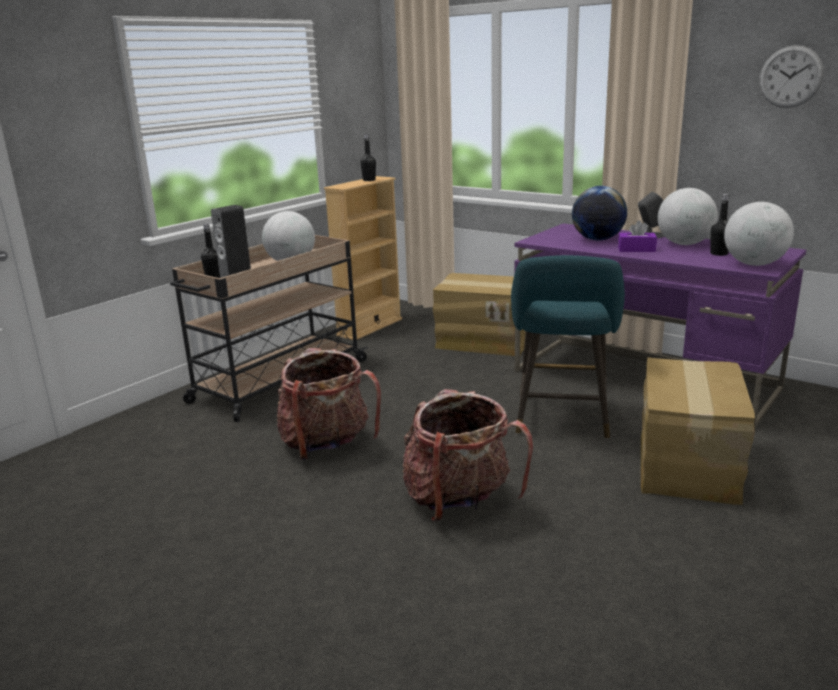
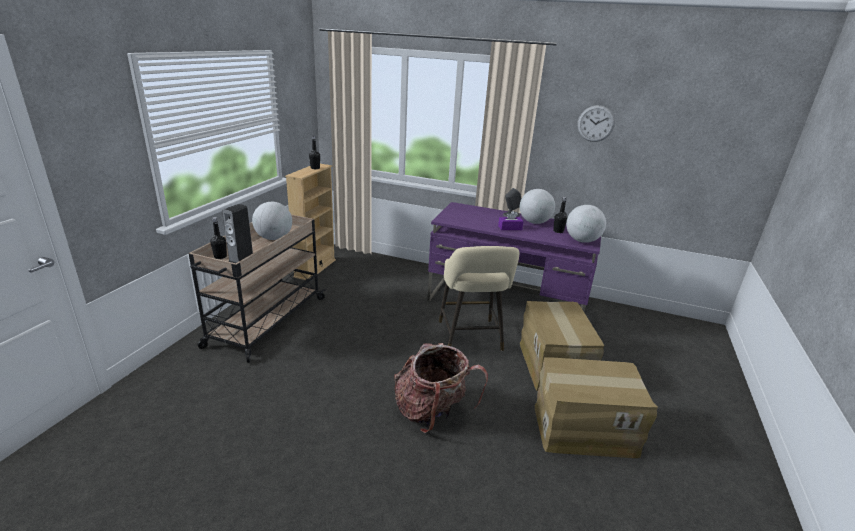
camera: 20 degrees left, 5 degrees up
backpack [277,348,381,460] -> none
cardboard box [433,273,526,356] -> cardboard box moved to [535,357,658,458]
turquoise stool [511,255,625,439] -> beige stool [439,246,519,351]
globe [572,186,627,241] -> none

